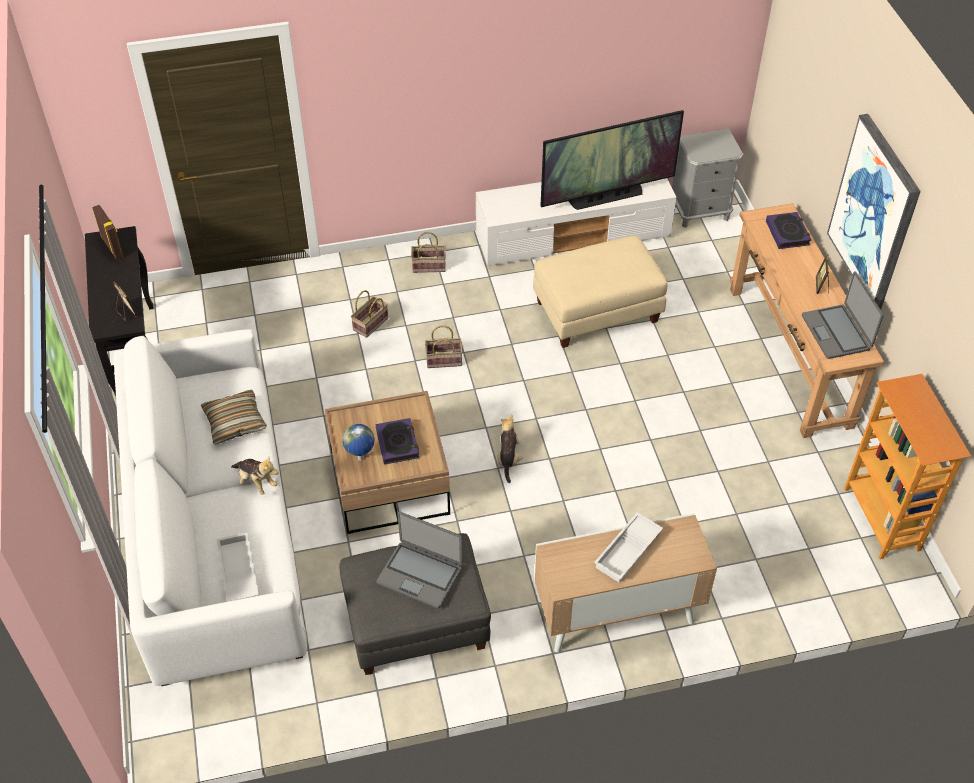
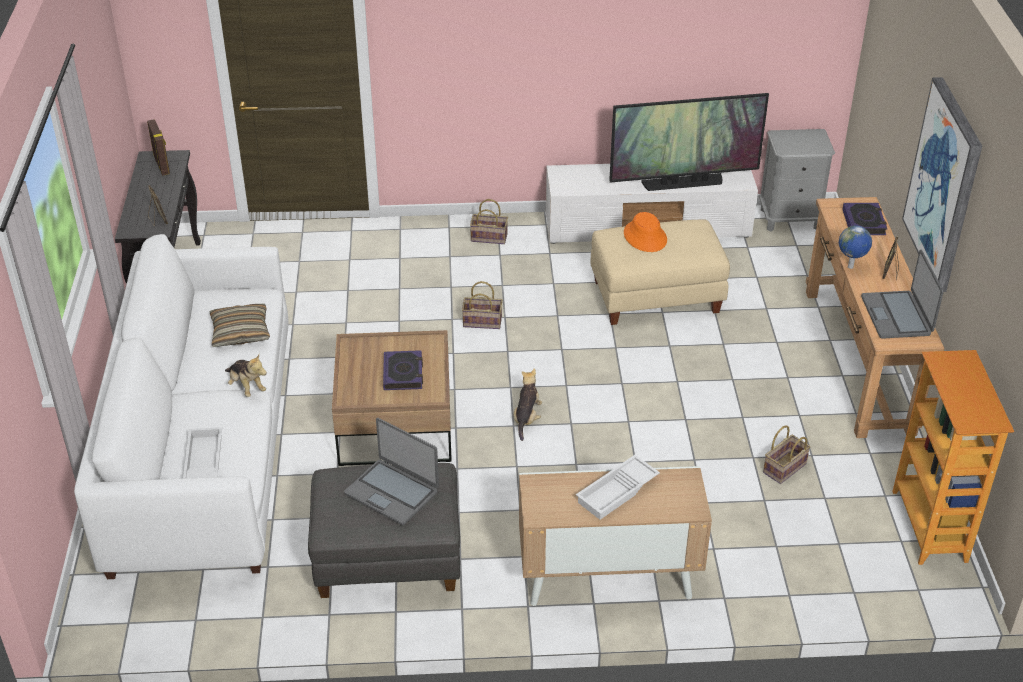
camera: 10 degrees right, 10 degrees down
globe [342,424,375,461] -> globe moved to [839,225,872,269]
basket [351,290,388,338] -> basket moved to [763,426,810,484]
none -> orange hat [624,212,667,252]

